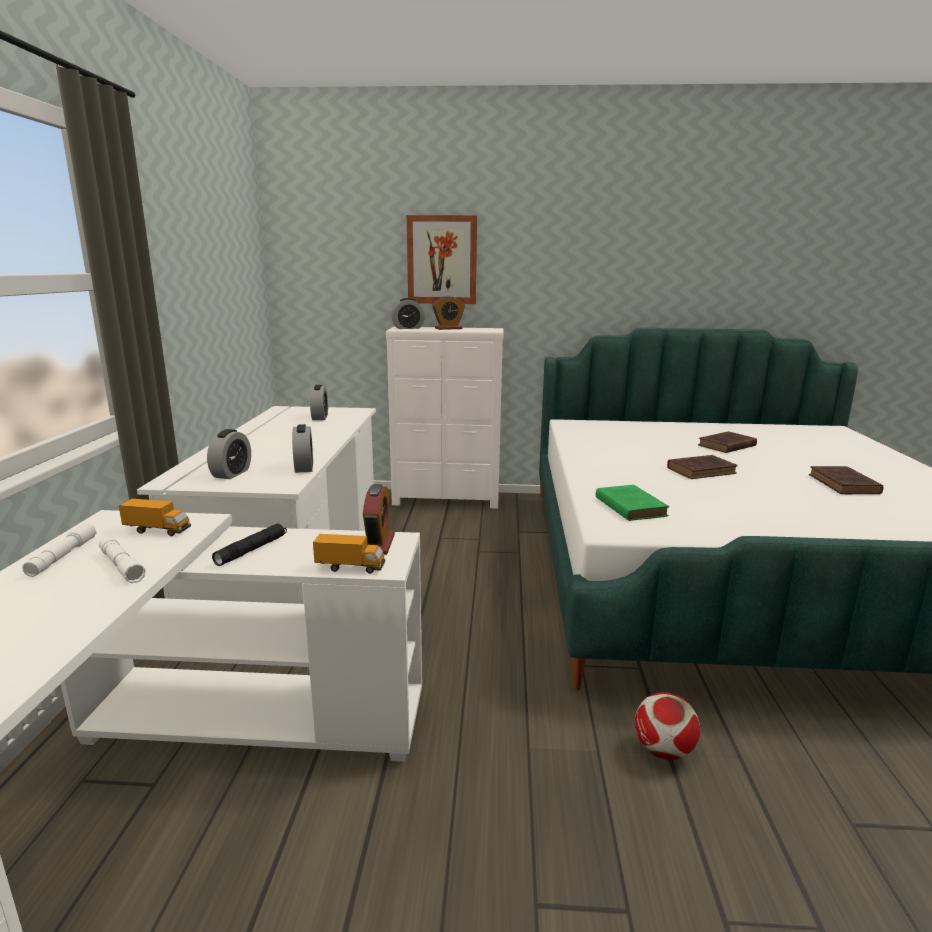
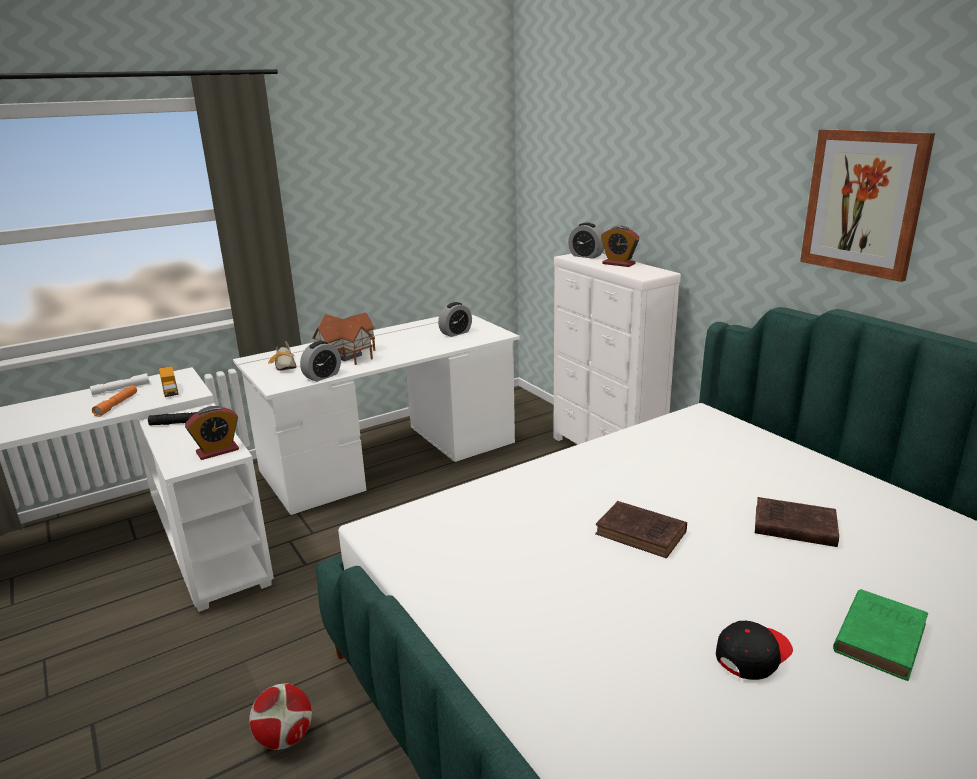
camera: 55 degrees right, 5 degrees up
white flashlight [99,536,146,583] -> orange flashlight [92,385,137,417]
alarm clock [207,429,251,479] -> shoe [268,341,296,371]
toy truck [313,534,385,574] -> none
picture [407,215,477,304] -> picture moved to [800,129,935,282]
green book [596,485,669,521] -> green book moved to [833,589,928,681]
brown book [809,466,884,494] -> black cap [716,621,793,680]
none -> toy house [312,313,375,365]

